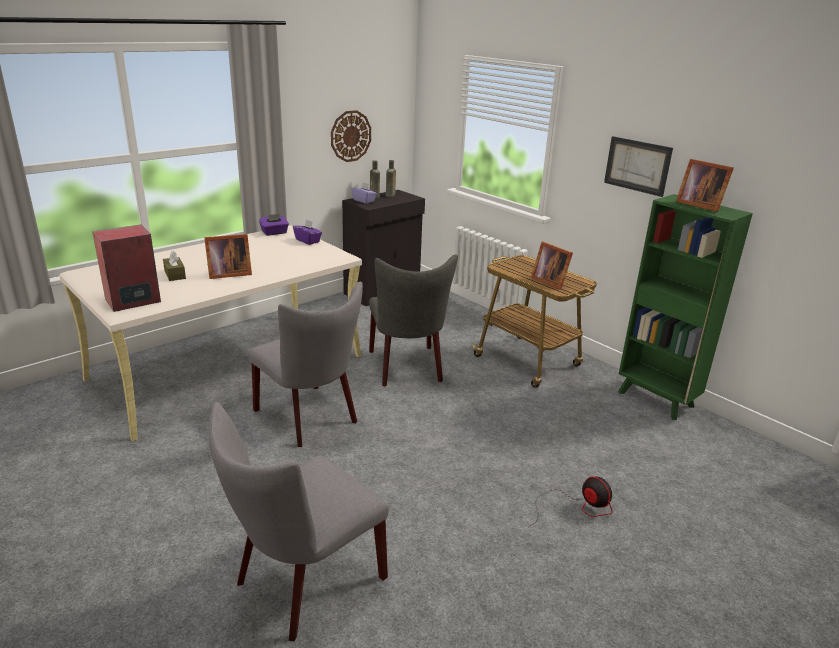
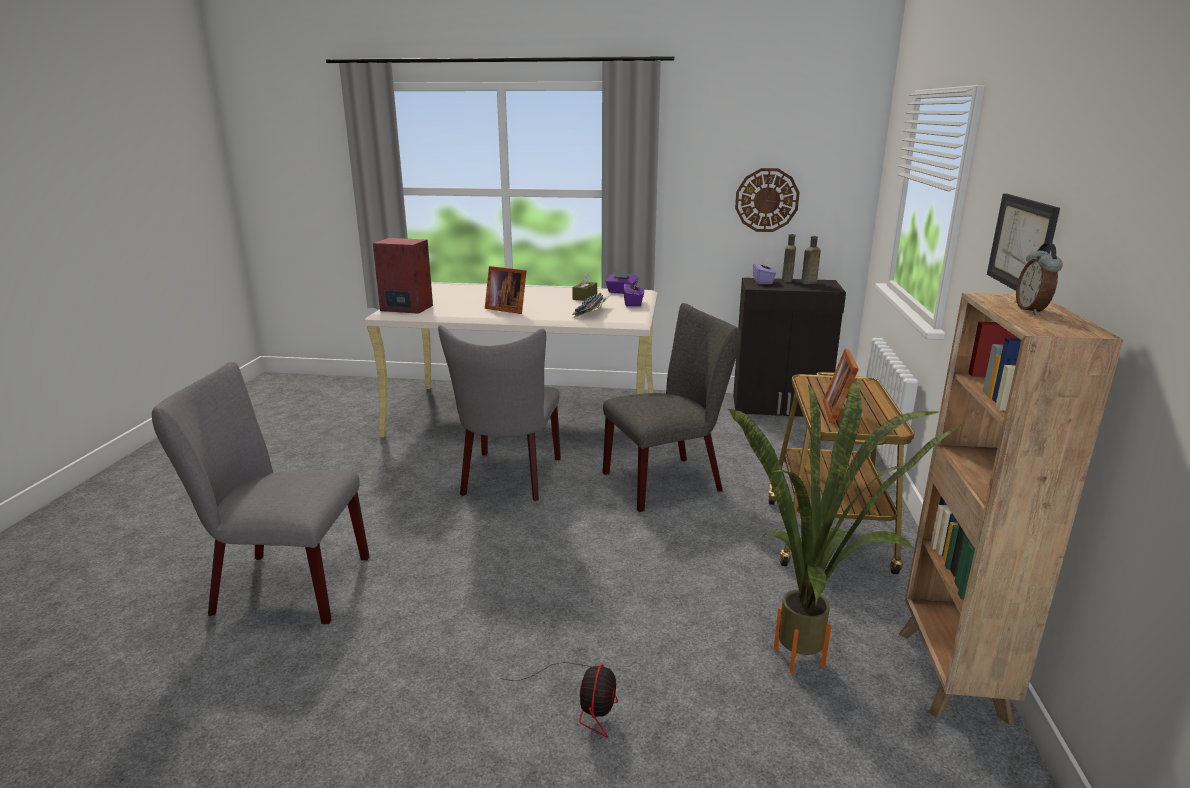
camera: 50 degrees right, 5 degrees down
brown tissue box [163,251,186,281] -> brown tissue box moved to [572,273,597,301]
grey chair [369,254,458,387] -> grey chair turned 150 degrees counterclockwise [603,303,740,512]
green bookcase [618,194,753,420] -> brown bookcase [899,293,1124,724]
picture frame [676,159,734,212] -> alarm clock [1016,243,1063,315]
none -> keyboard [572,293,610,318]
none -> potted plant [728,377,962,674]

